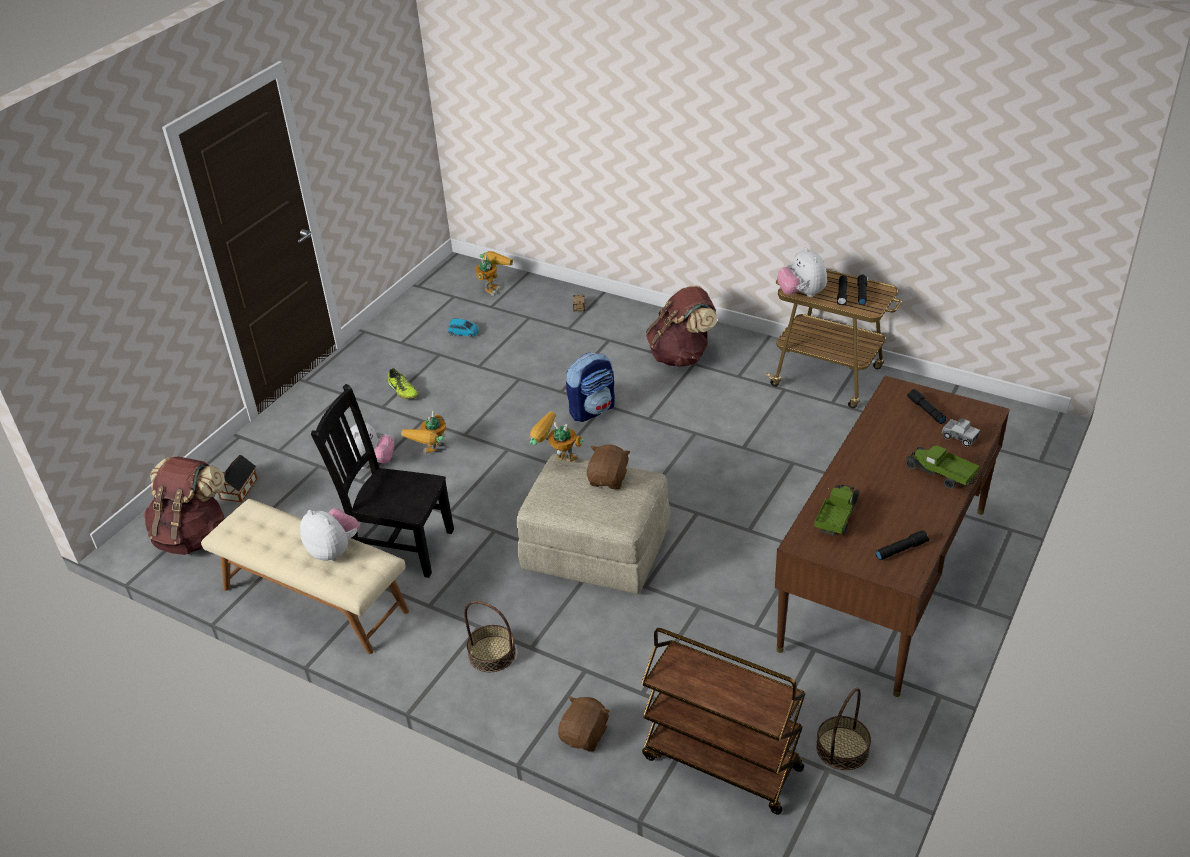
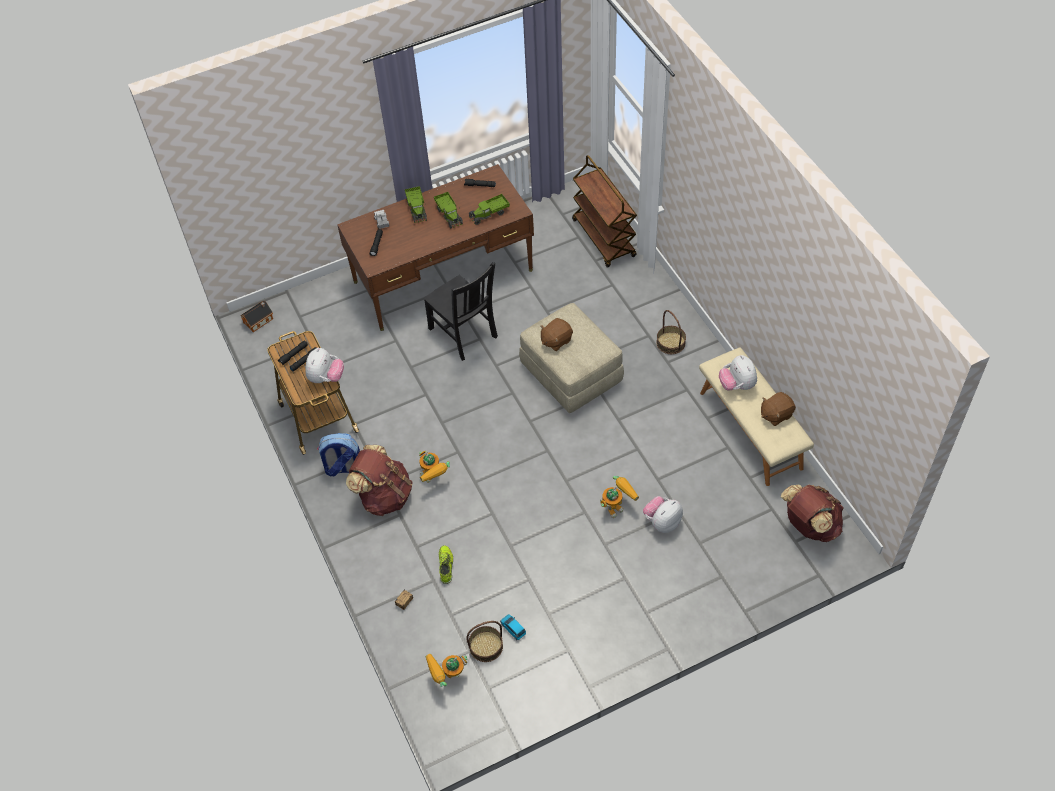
camera: 145 degrees left, 15 degrees up
toy house [218,455,258,502] -> toy house moved to [240,301,273,332]
black chair [311,384,454,578] -> black chair moved to [424,262,498,361]
shoe [388,368,419,399] -> shoe moved to [439,545,453,584]
toy robot [530,411,584,462] -> toy robot moved to [419,451,450,483]
brown plush toy [558,696,610,752] -> brown plush toy moved to [761,392,796,426]
backpack [566,352,615,422] -> backpack moved to [317,433,360,476]
basket [816,688,871,770] -> basket moved to [466,621,503,662]
none -> toy truck [434,192,463,228]

